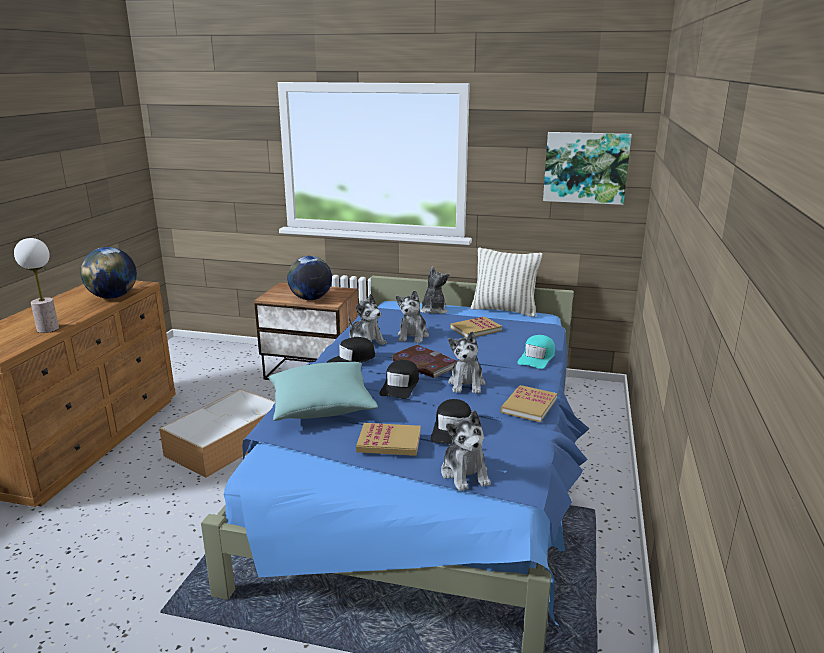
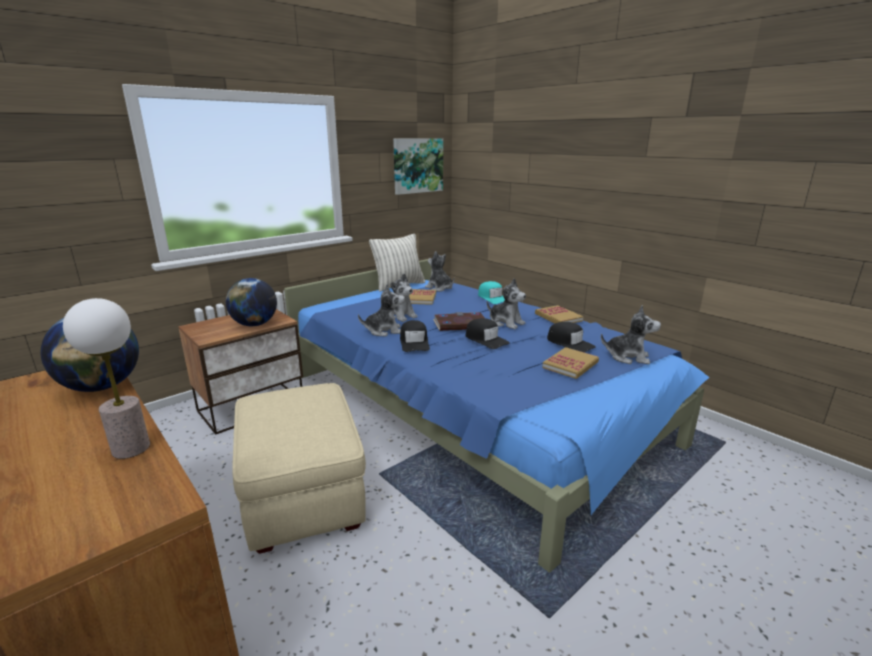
camera: 55 degrees left, 0 degrees up
storage box [159,389,276,478] -> beige ottoman [232,383,366,554]
turquoise pillow [269,362,378,421] -> none
plush toy [420,267,449,314] -> plush toy moved to [425,251,454,292]

